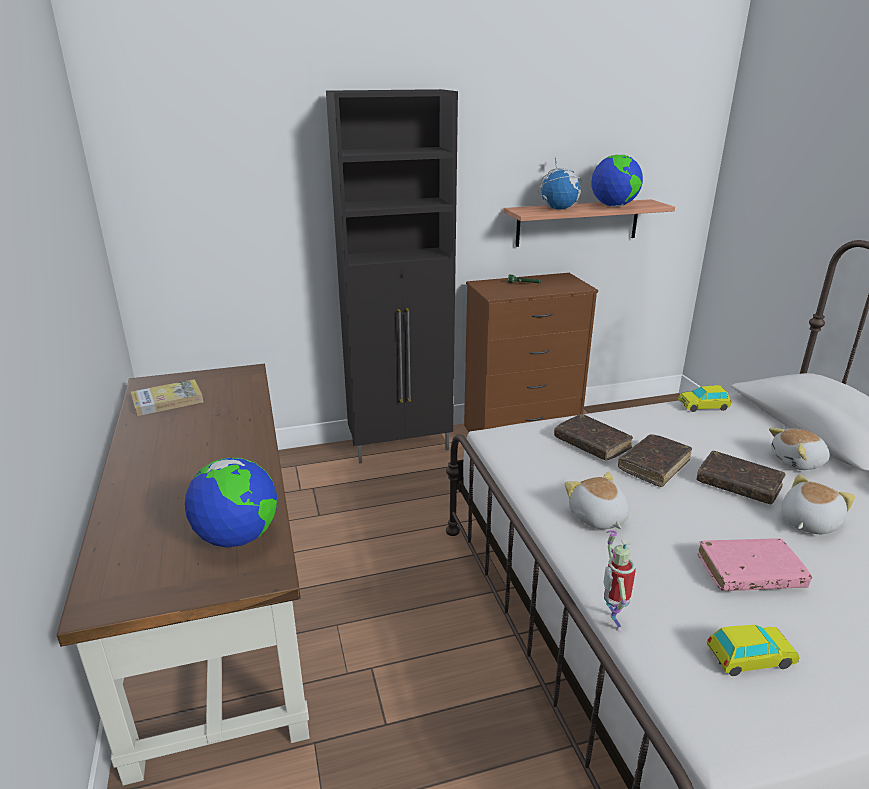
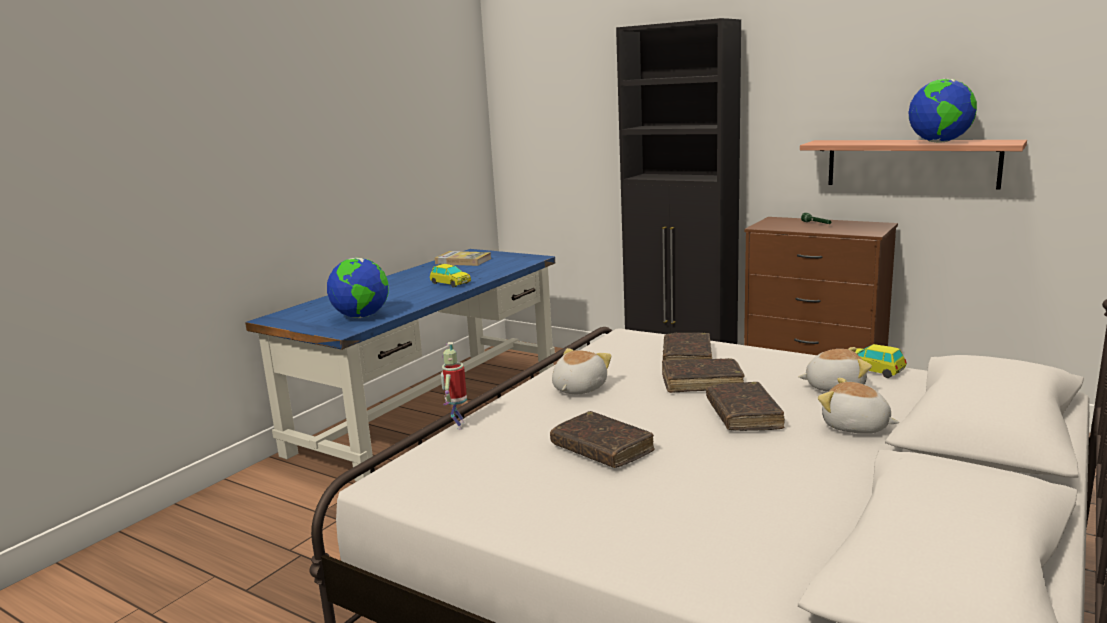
camera: 50 degrees right, 10 degrees down
brown desk [56,363,310,786] -> blue desk [245,249,555,482]
globe [538,156,581,210] -> none
toy robot [603,530,636,631] -> toy robot turned 45 degrees counterclockwise [441,342,467,430]
pink book [698,538,812,591] -> brown book [550,411,655,468]
toy car [707,625,799,676] -> toy car moved to [430,264,471,288]
plush toy [782,475,855,534] -> plush toy moved to [798,347,872,392]

